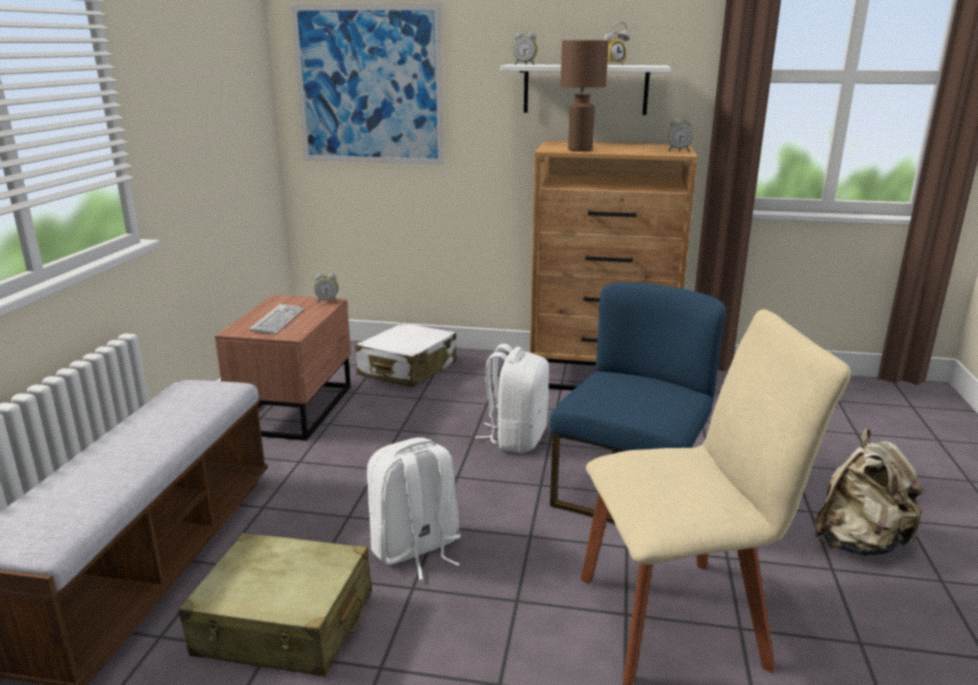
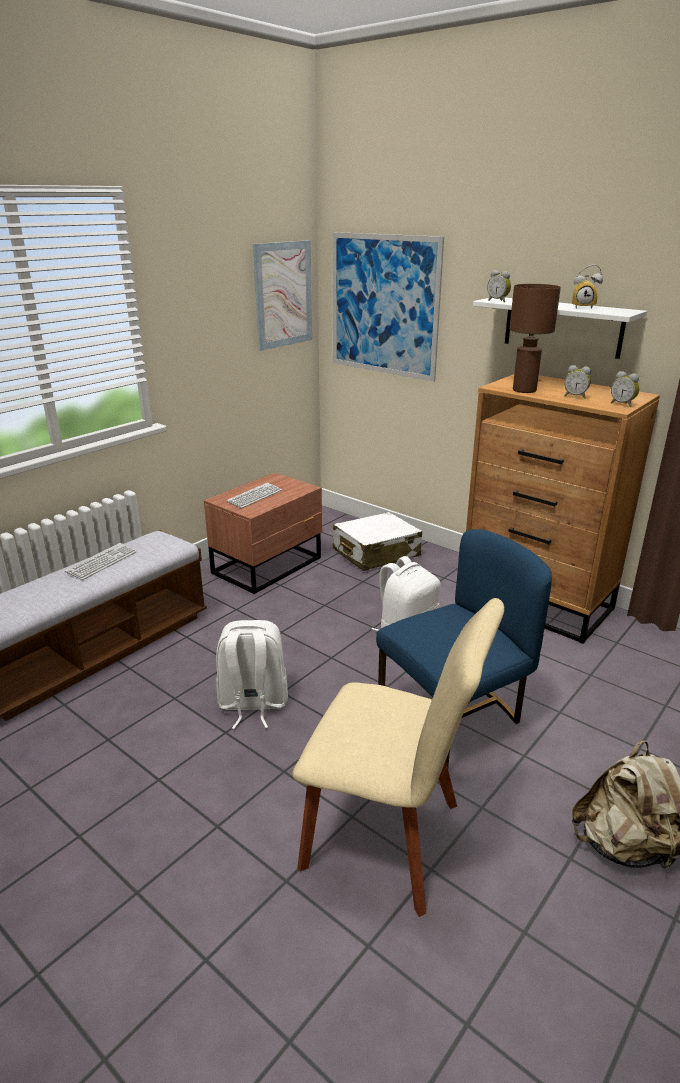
camera: 30 degrees right, 5 degrees up
beige suitcase [178,533,372,677] -> none
alarm clock [314,273,339,302] -> alarm clock moved to [564,365,591,399]
none -> keyboard [65,543,137,580]
none -> picture [253,240,312,351]

